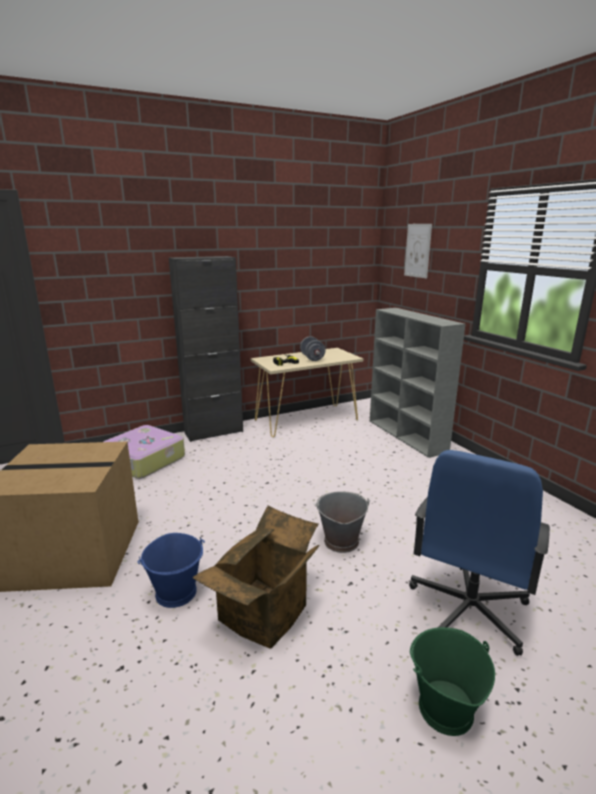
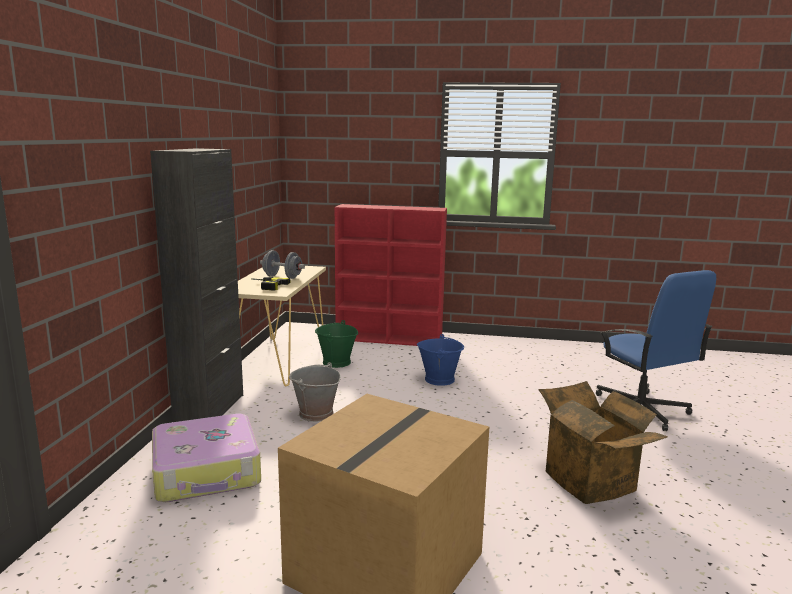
camera: 55 degrees left, 5 degrees down
blue bucket [138,533,205,608] -> blue bucket moved to [417,334,464,386]
grey bucket [315,491,370,553] -> grey bucket moved to [289,362,341,422]
grey bookcase [370,308,466,458] -> red bookcase [335,204,447,346]
picture [404,224,432,278] -> none
green bucket [410,627,495,736] -> green bucket moved to [315,320,358,368]

